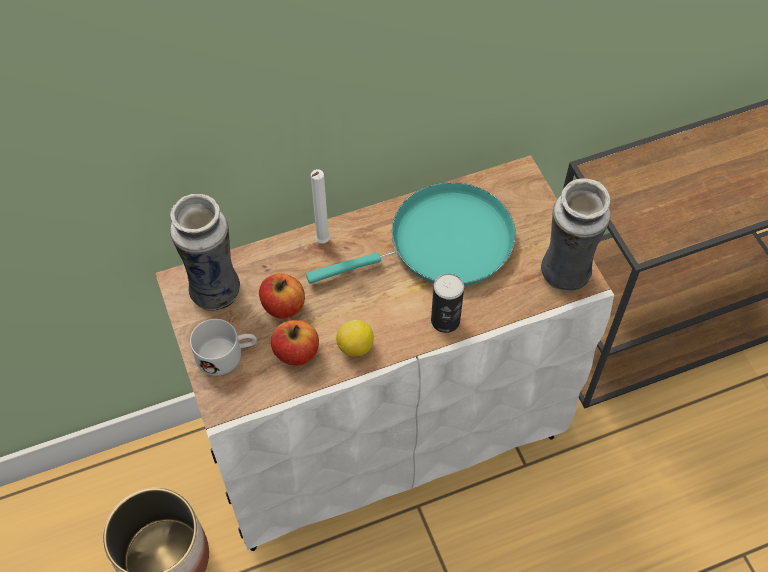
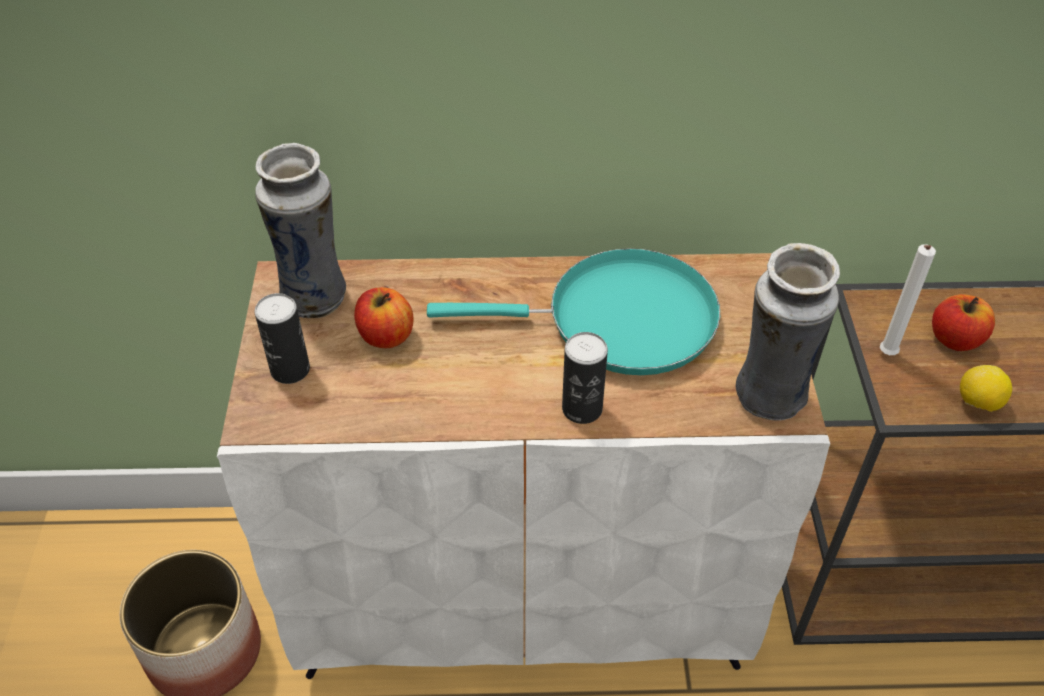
camera: 20 degrees right, 10 degrees down
white mug [190,319,257,376] -> can [254,293,310,384]
apple [271,320,319,366] -> apple moved to [932,294,995,351]
white candle [311,169,330,243] -> white candle moved to [880,244,936,355]
lemon [336,320,374,356] -> lemon moved to [960,365,1012,412]

